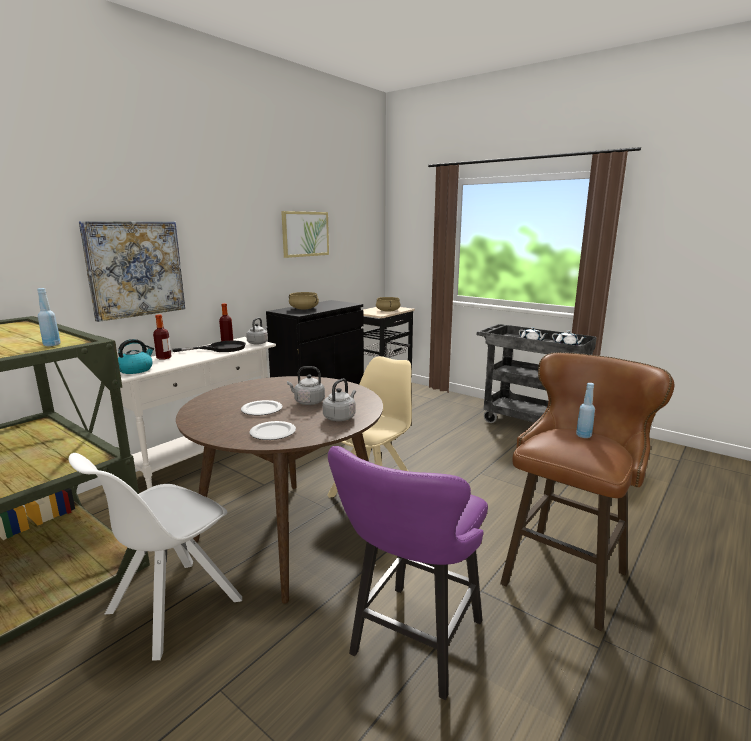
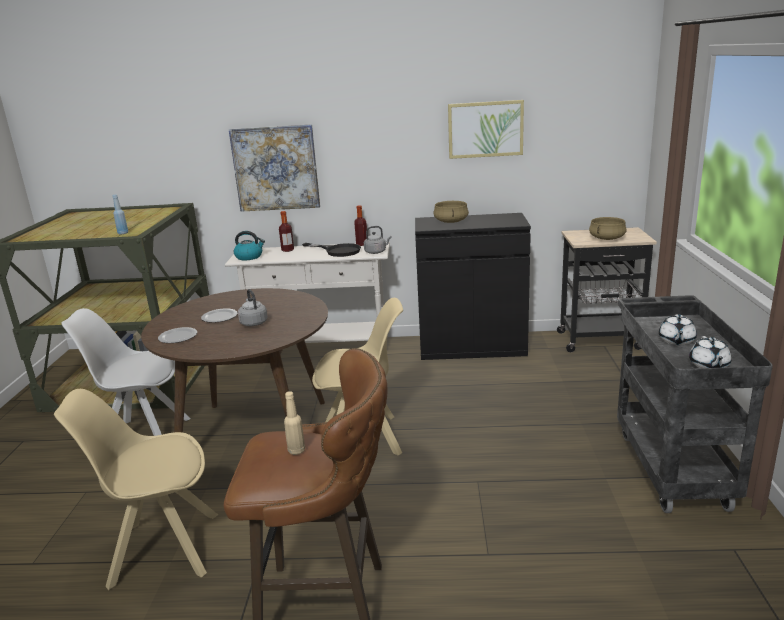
camera: 55 degrees right, 5 degrees up
grey kettle [322,379,356,421] -> none
purple stool [328,446,488,701] -> beige chair [54,389,218,590]
blue bottle [576,383,595,438] -> beige bottle [284,391,305,455]

